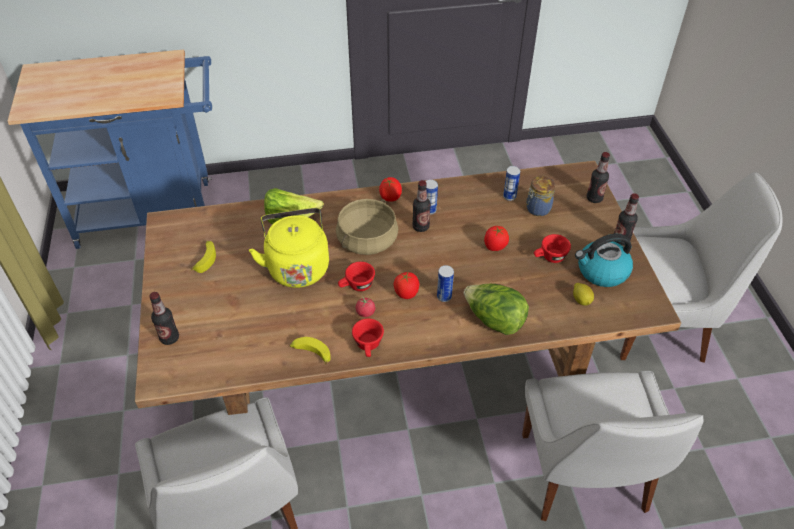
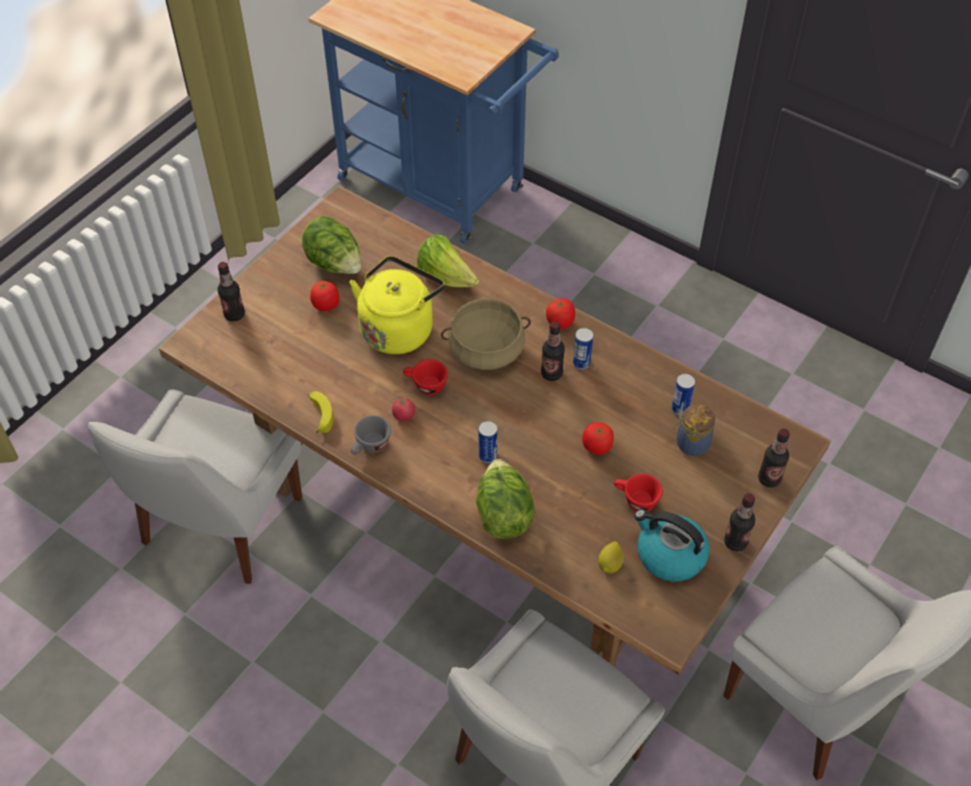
camera: 45 degrees right, 5 degrees up
banana [191,241,216,273] -> lettuce [302,216,361,274]
red cup [352,318,384,357] -> grey cup [350,415,391,455]
tomato [394,271,419,299] -> tomato moved to [310,280,340,311]

